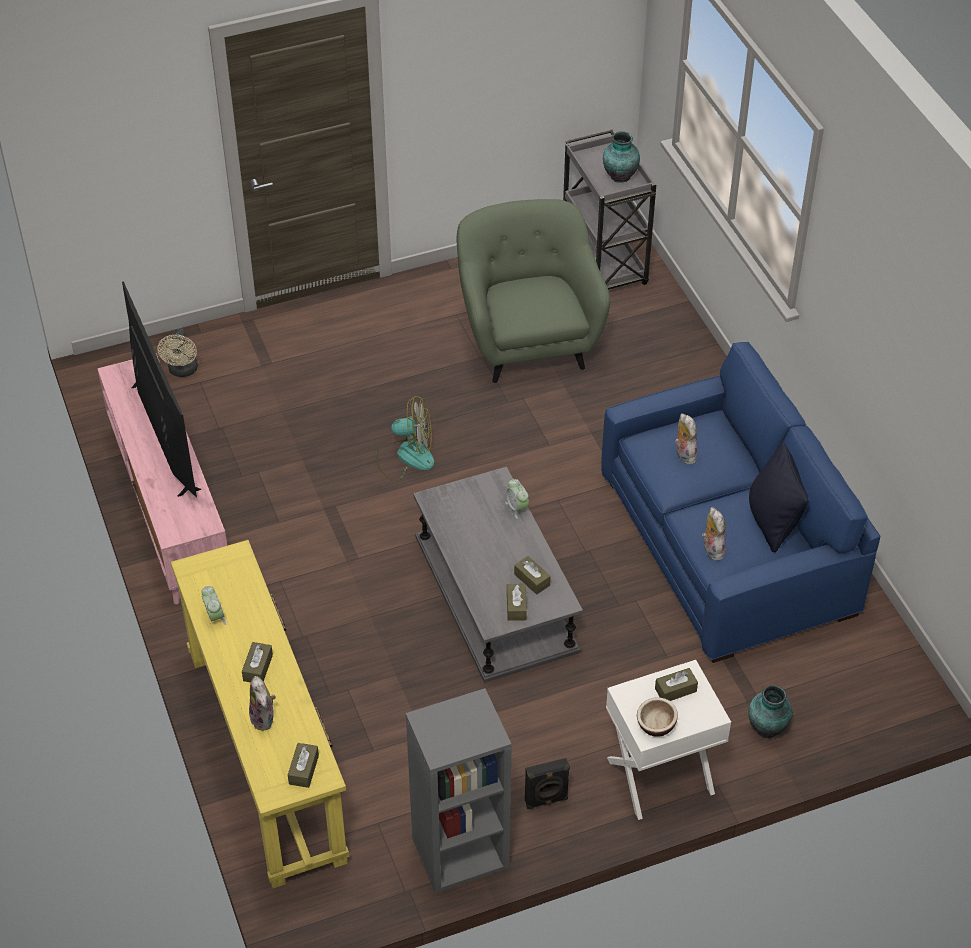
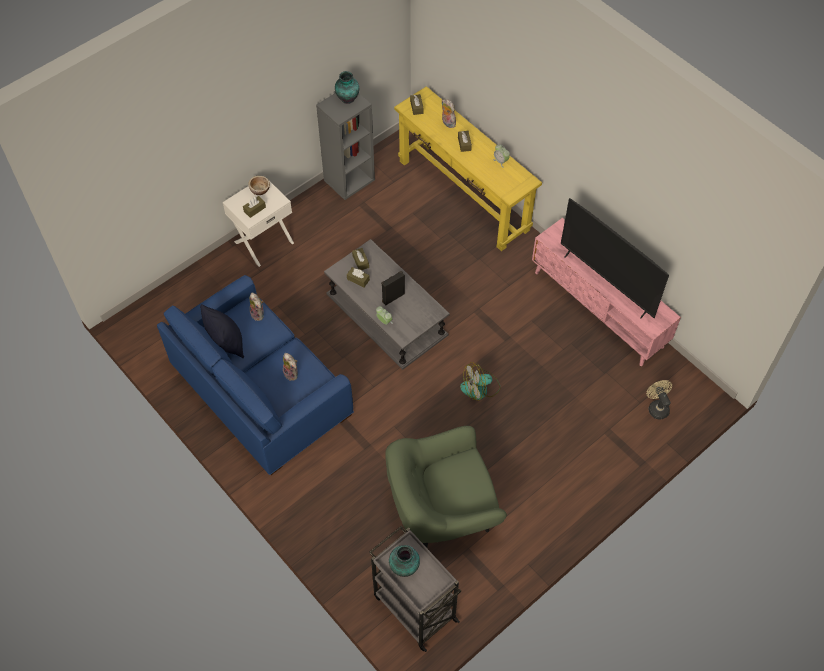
camera: 160 degrees right, 10 degrees up
green armchair [457,199,610,383] -> green armchair turned 105 degrees clockwise [385,426,507,548]
black speaker [525,758,570,809] -> black speaker moved to [381,271,405,305]
vase [748,685,793,738] -> vase moved to [335,71,359,104]

